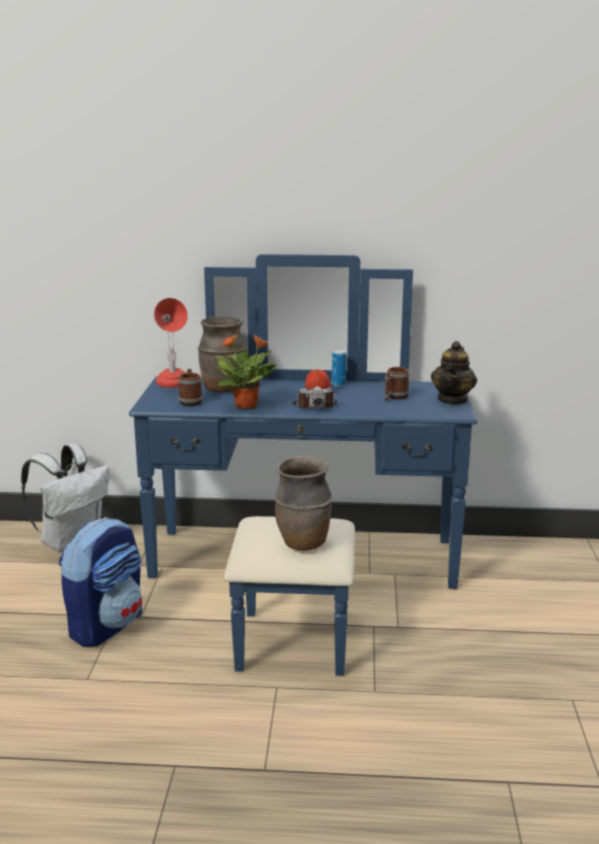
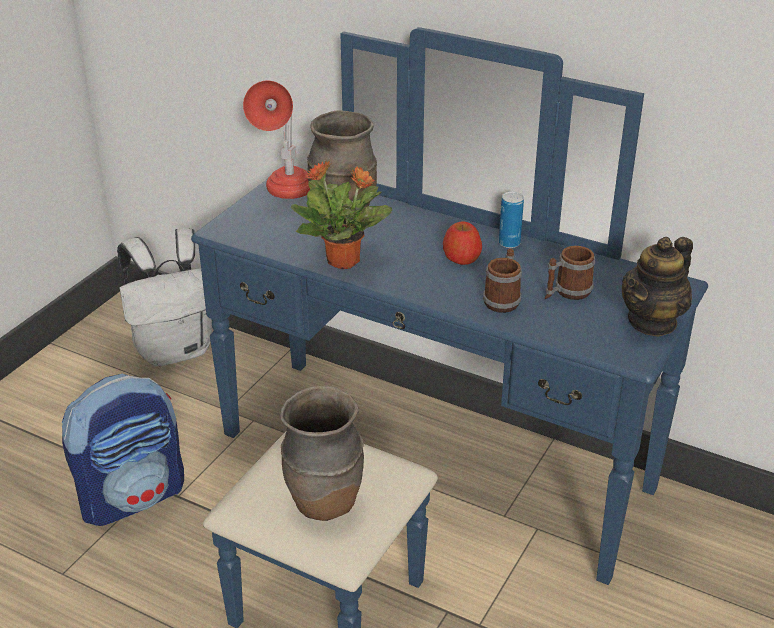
camera: 25 degrees right, 15 degrees up
mug [178,369,203,406] -> mug moved to [483,248,522,313]
camera [291,386,337,408] -> none

